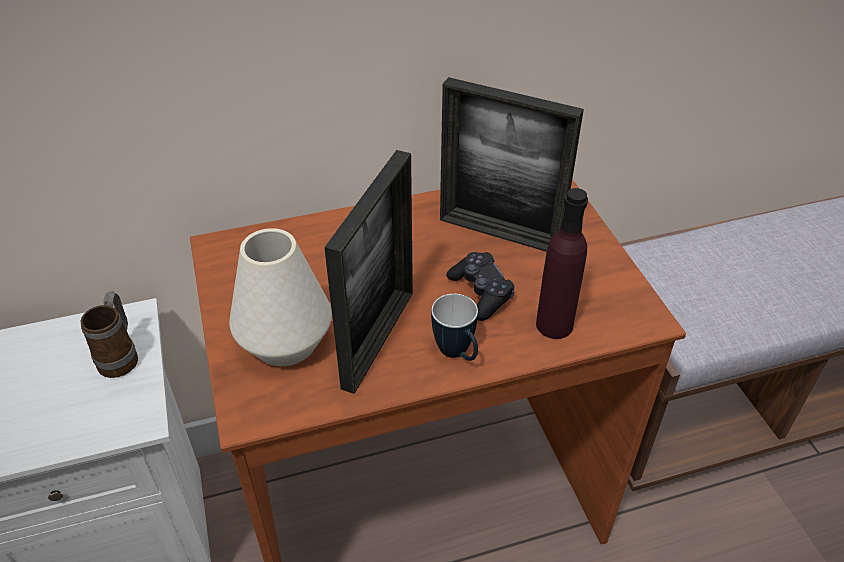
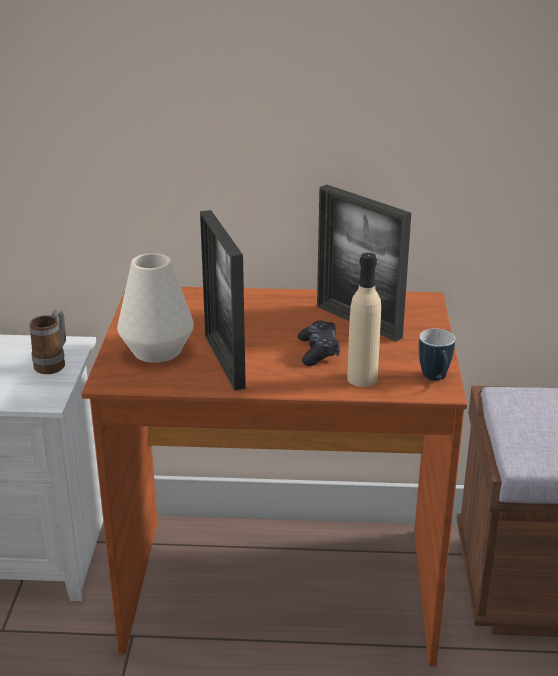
camera: 20 degrees right, 15 degrees down
picture frame [324,150,413,394] -> picture frame turned 120 degrees clockwise [200,210,246,390]
mug [431,294,478,361] -> mug moved to [419,329,455,381]
purple bottle [536,188,588,339] -> beige bottle [347,253,381,387]

